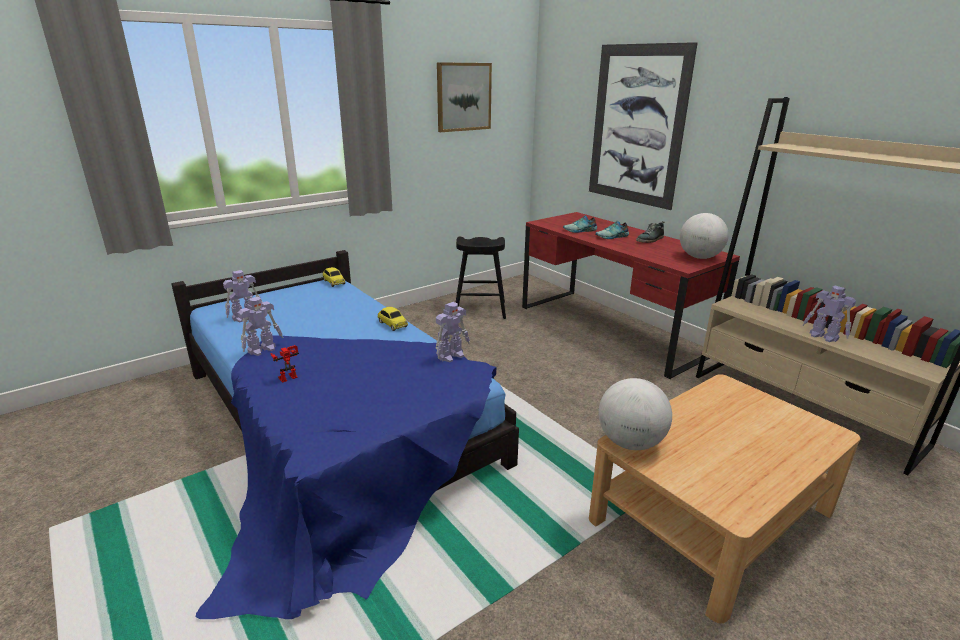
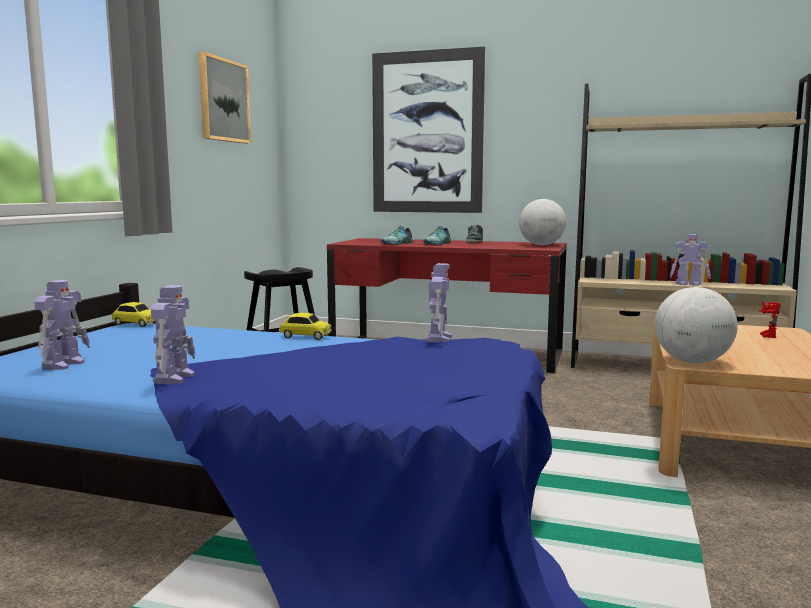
camera: 35 degrees left, 15 degrees down
toy robot [271,345,299,383] -> toy robot moved to [759,302,781,338]

